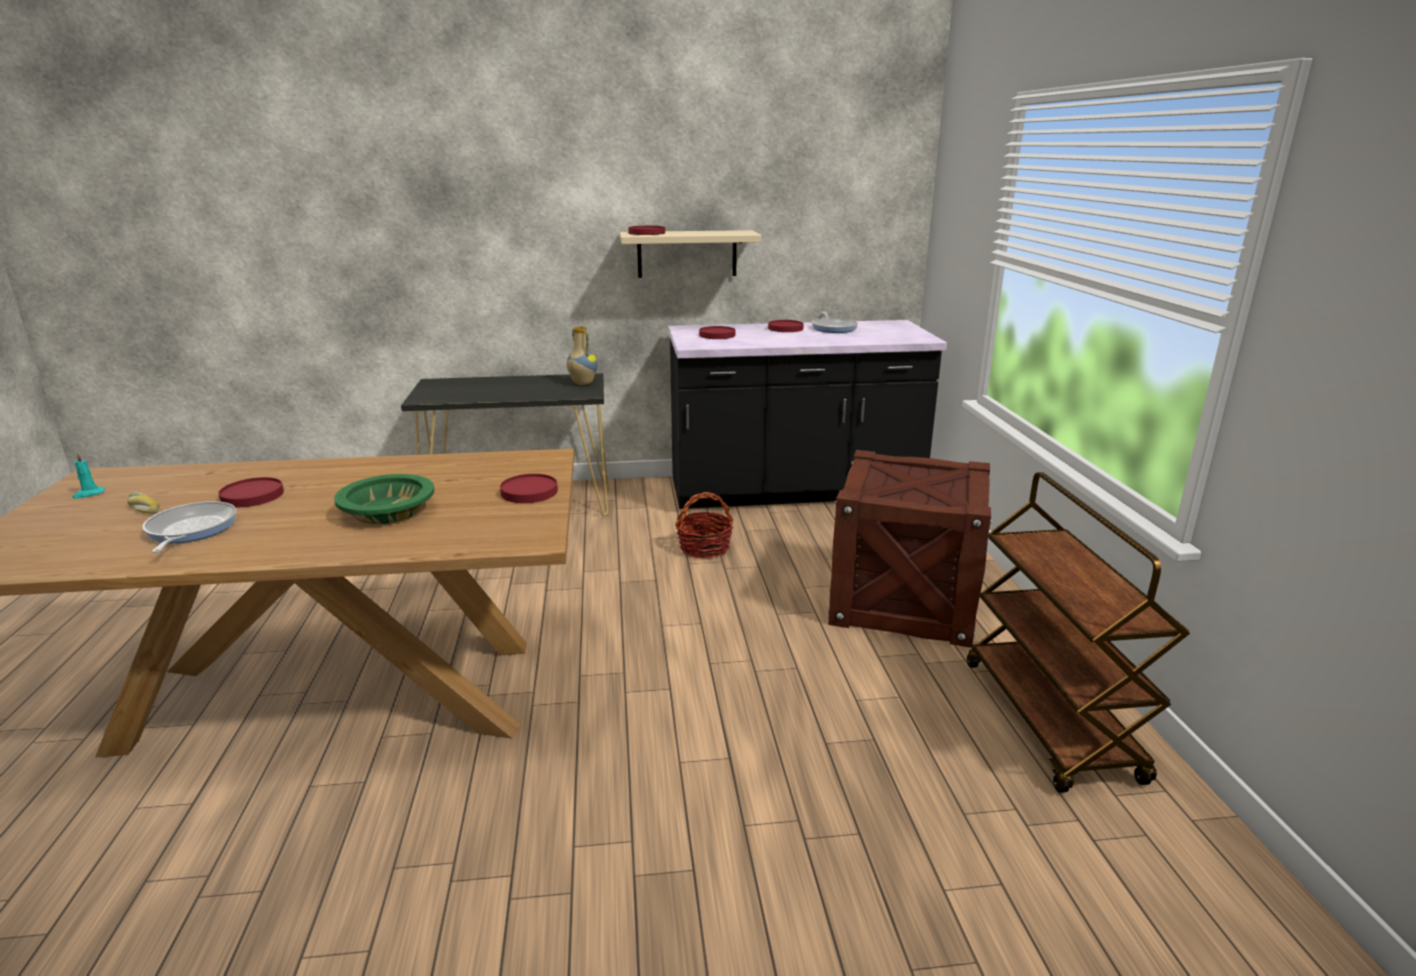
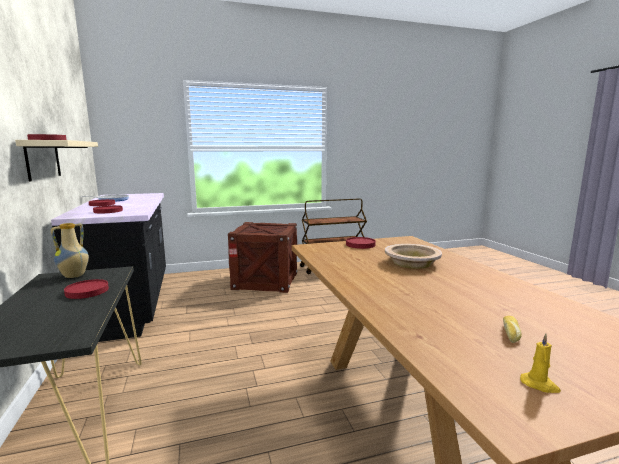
camera: 100 degrees left, 10 degrees down
turquoise candle [72,453,105,499] -> yellow candle [520,334,561,393]
frying pan [142,501,236,553] -> none
red plate [218,477,284,507] -> red plate moved to [64,279,109,299]
green bowl [334,474,434,524] -> beige bowl [385,244,442,269]
basket [675,492,733,558] -> none

